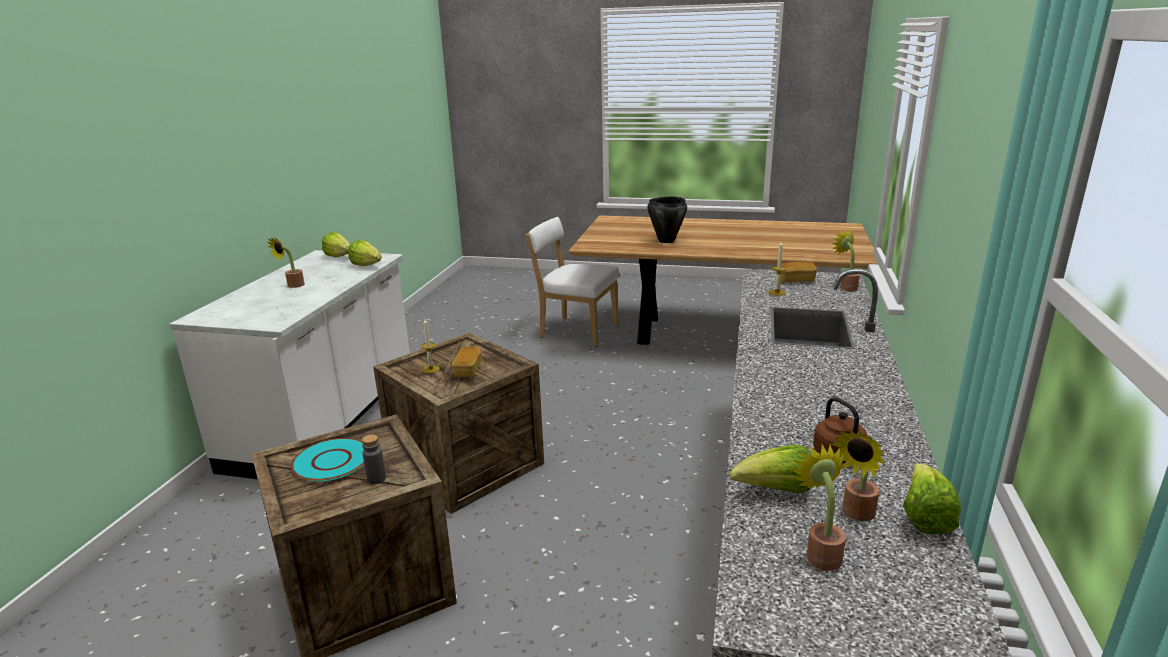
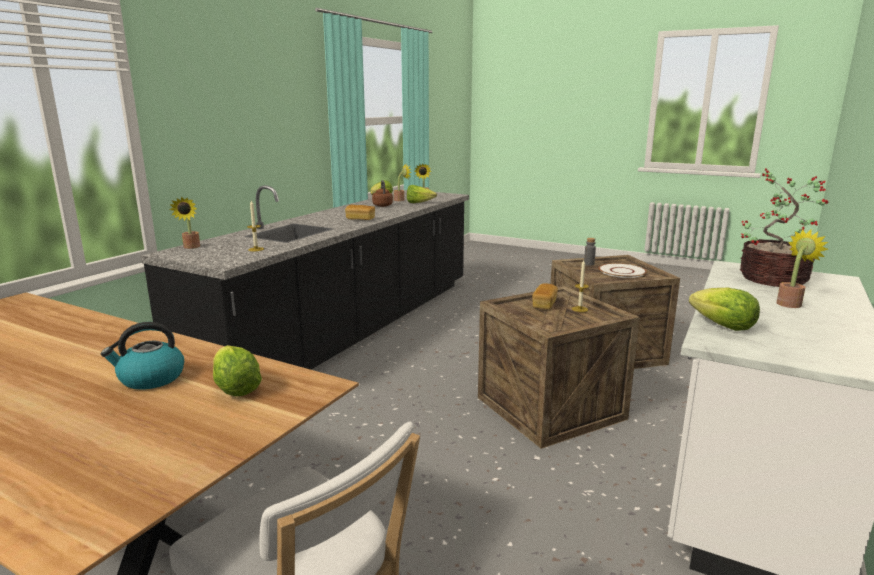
camera: 165 degrees left, 5 degrees down
turquoise plate [291,438,364,481] -> white plate [599,263,647,278]
lettuce [322,232,350,257] -> lettuce moved to [213,345,262,396]
black cooking pot [647,197,687,243] -> kettle [101,322,184,390]
bread [780,262,817,282] -> bread moved to [345,205,375,220]
none -> potted plant [740,168,828,287]

